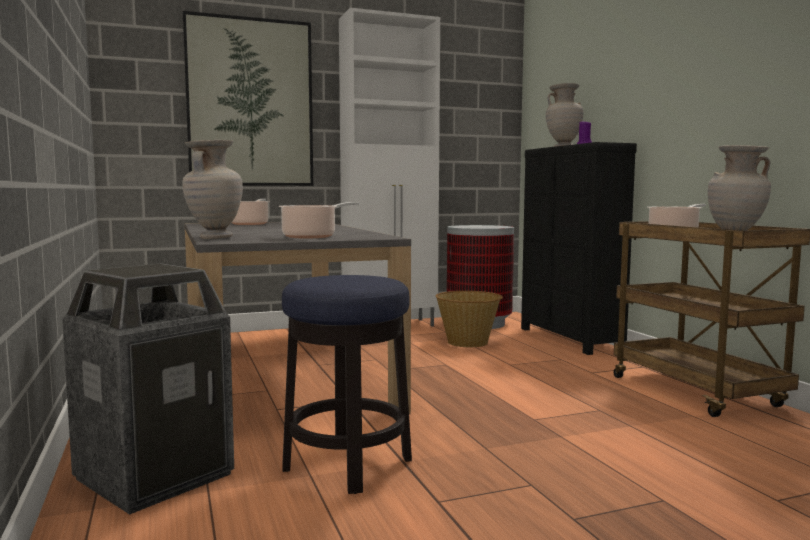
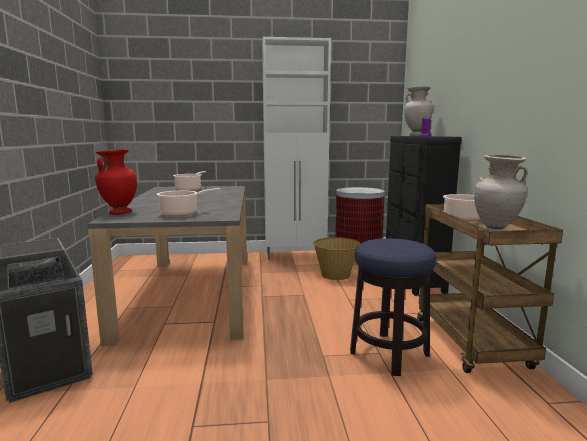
camera: 15 degrees right, 5 degrees up
beige vase [182,140,243,239] -> red vase [95,149,137,215]
picture [183,11,313,186] -> none
stool [282,275,412,494] -> stool moved to [350,238,436,376]

